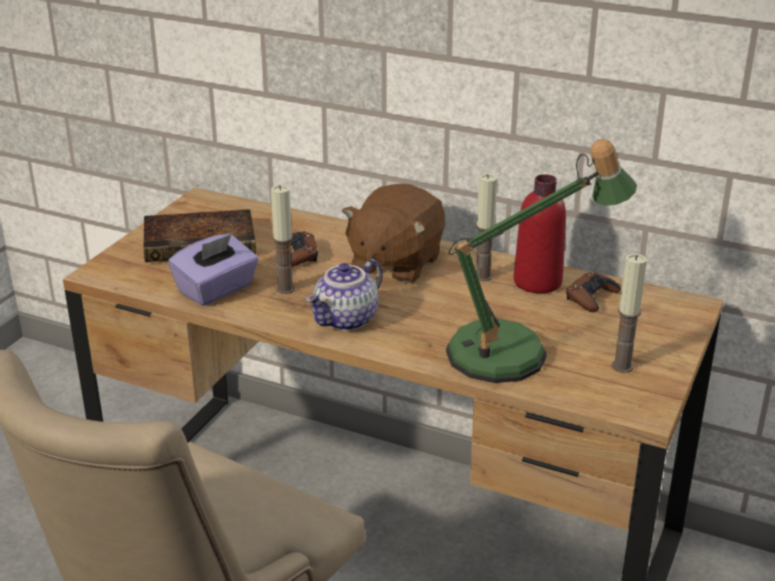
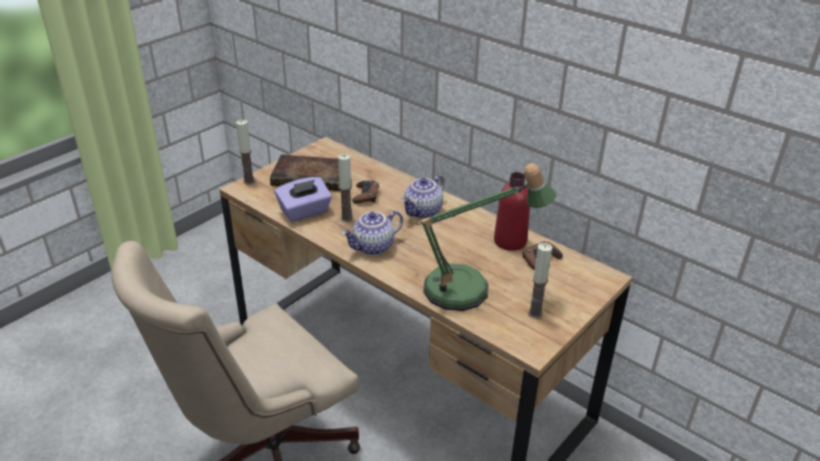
camera: 15 degrees right, 5 degrees up
brown plush toy [342,184,445,284] -> teapot [402,174,445,219]
candle [476,174,497,281] -> candle moved to [236,120,255,185]

